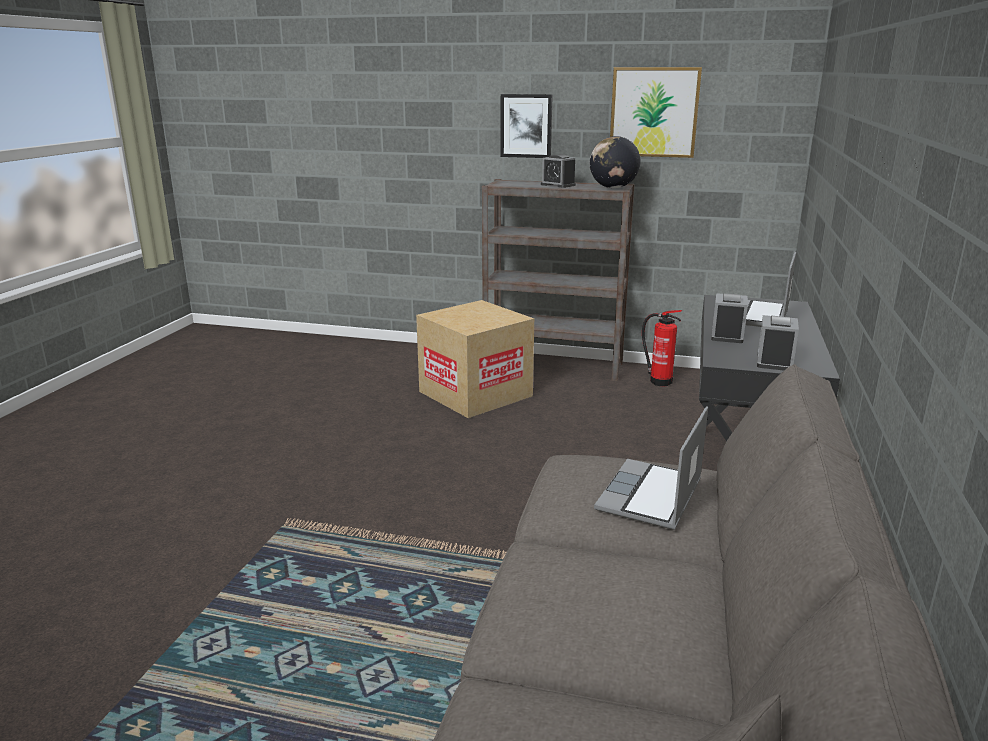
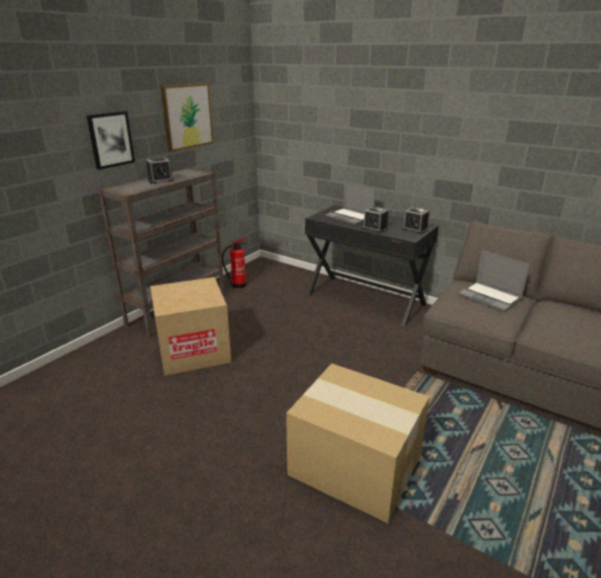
camera: 70 degrees left, 5 degrees up
globe [590,136,640,188] -> none
none -> cardboard box [286,363,430,523]

